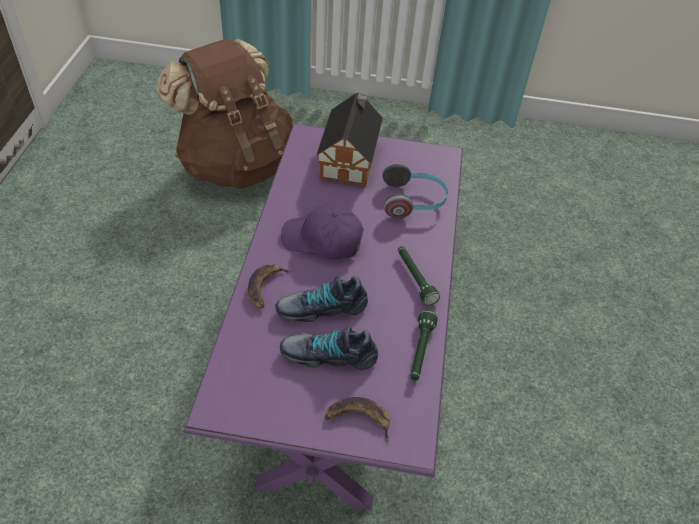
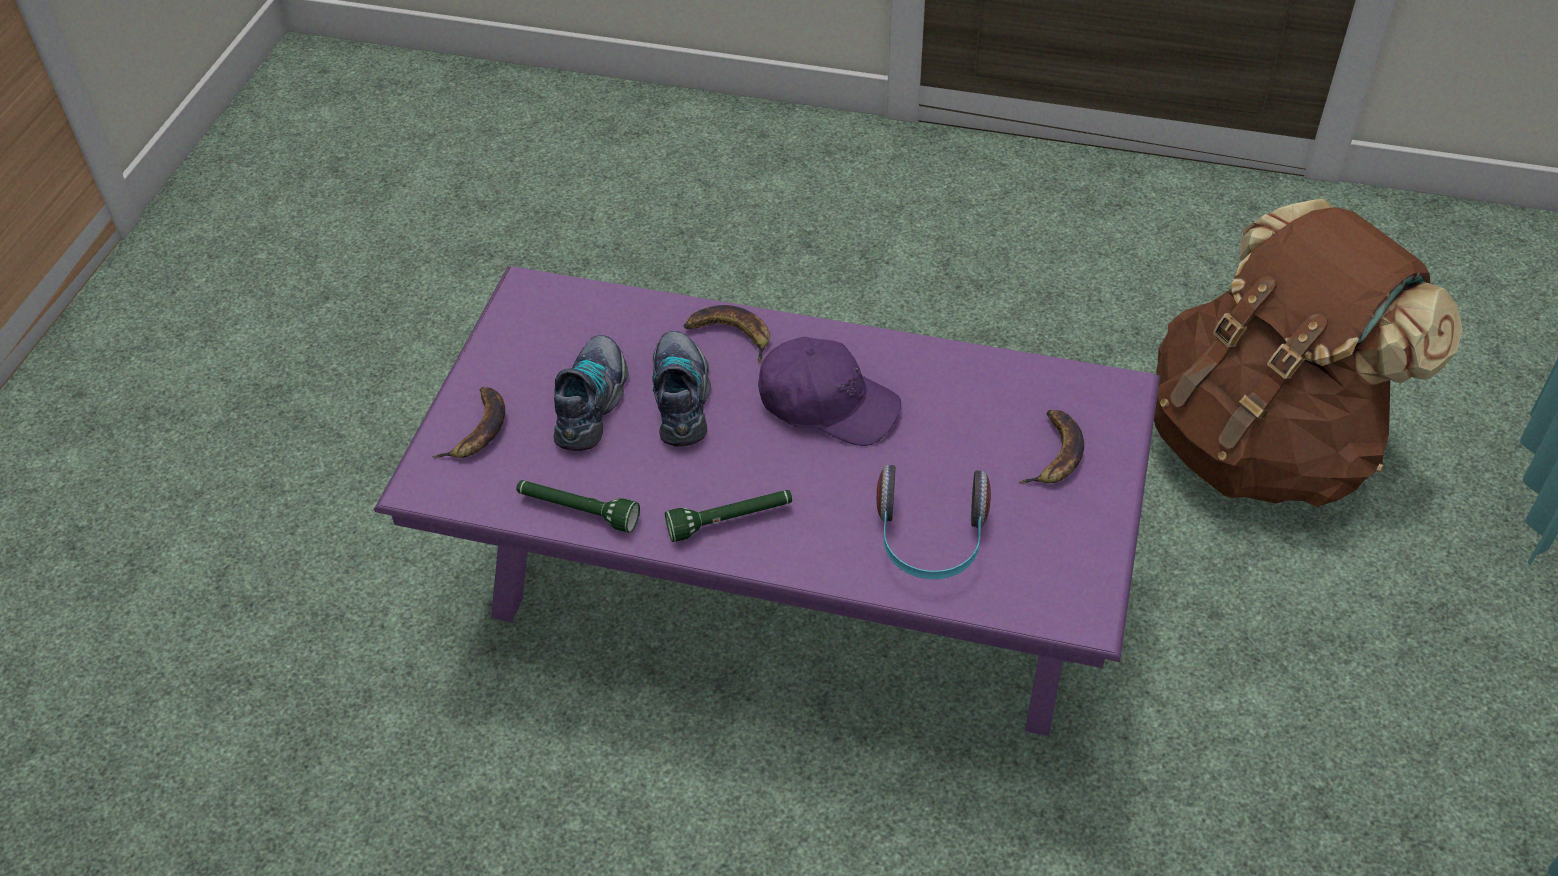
camera: 100 degrees right, 0 degrees up
purple cap [281,205,364,259] -> purple cap turned 90 degrees clockwise [758,337,901,446]
toy house [316,93,383,187] -> banana [1019,410,1084,484]

